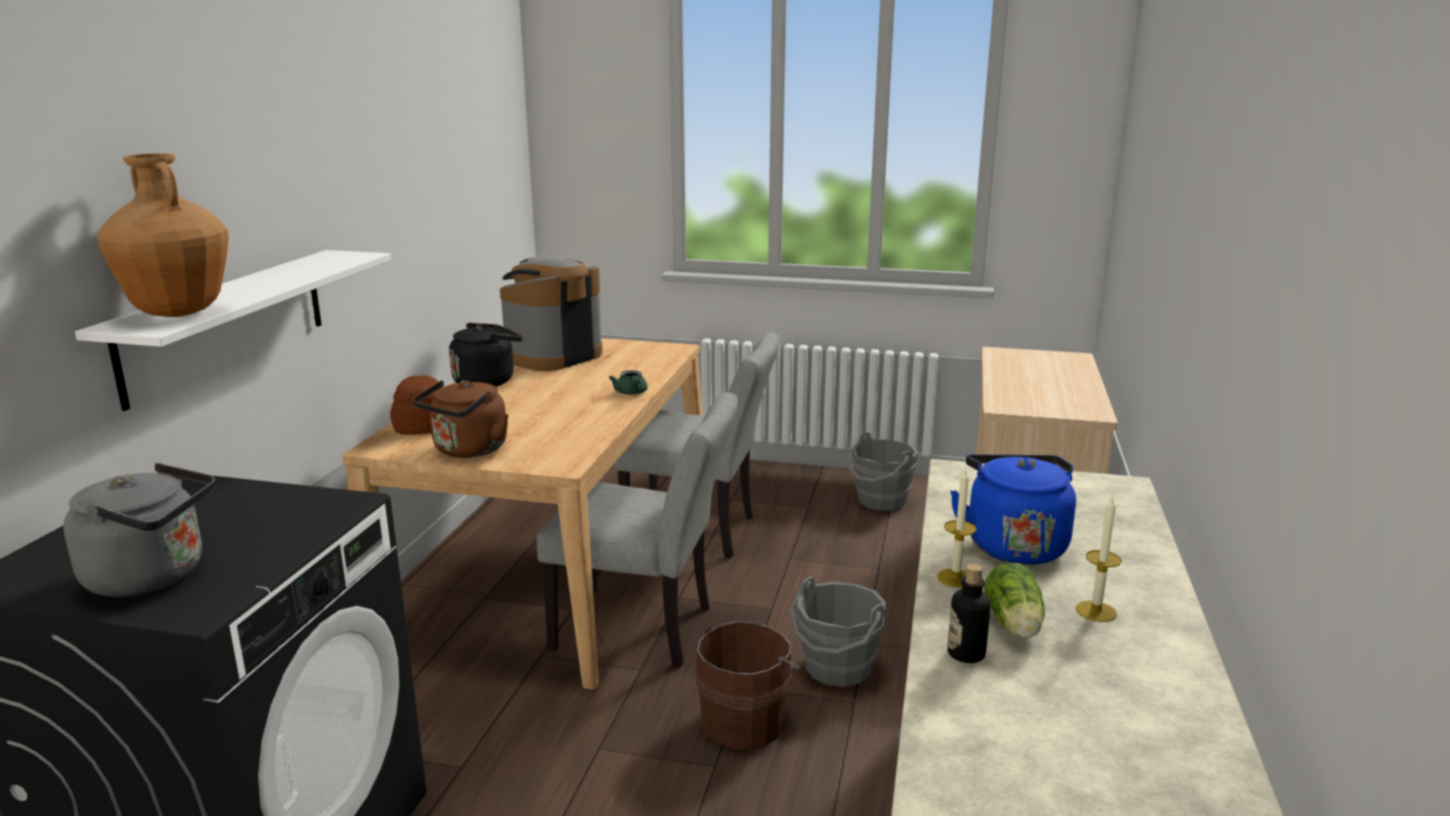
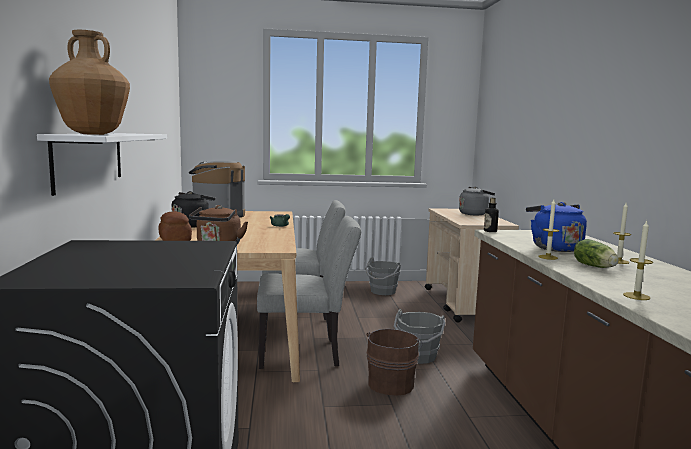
camera: 20 degrees left, 10 degrees down
grey kettle [63,463,215,597] -> grey kettle moved to [459,186,495,215]
bottle [948,564,991,663] -> bottle moved to [484,198,499,232]
none -> candle [623,220,653,300]

